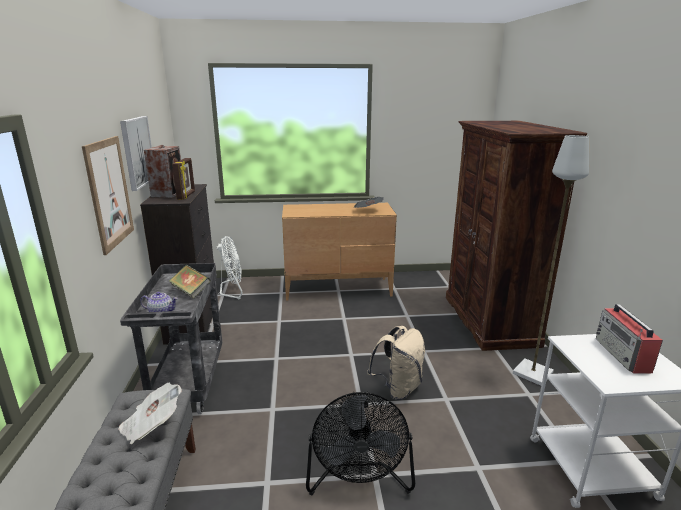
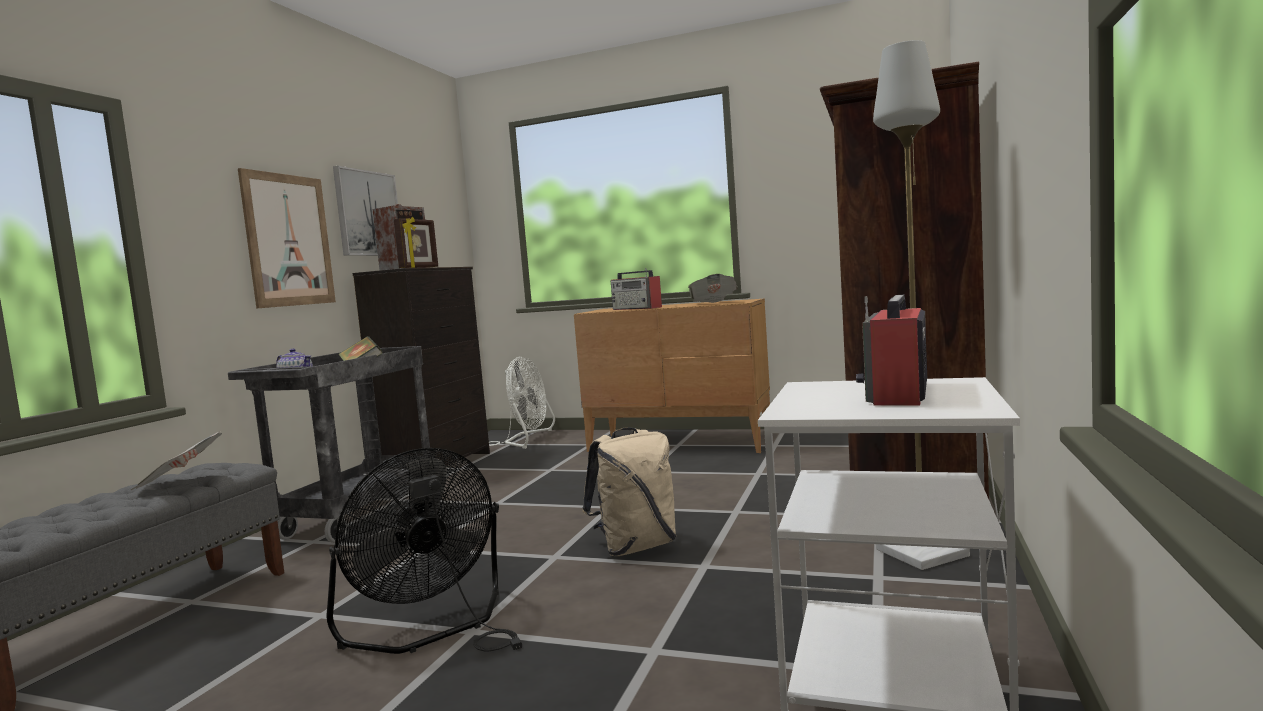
camera: 25 degrees right, 15 degrees down
black fan [306,391,415,496] -> black fan turned 120 degrees clockwise [326,448,522,654]
none -> radio [611,268,662,310]

